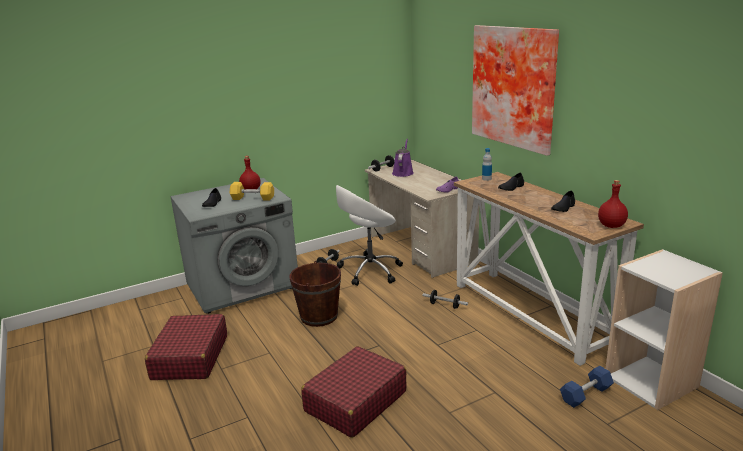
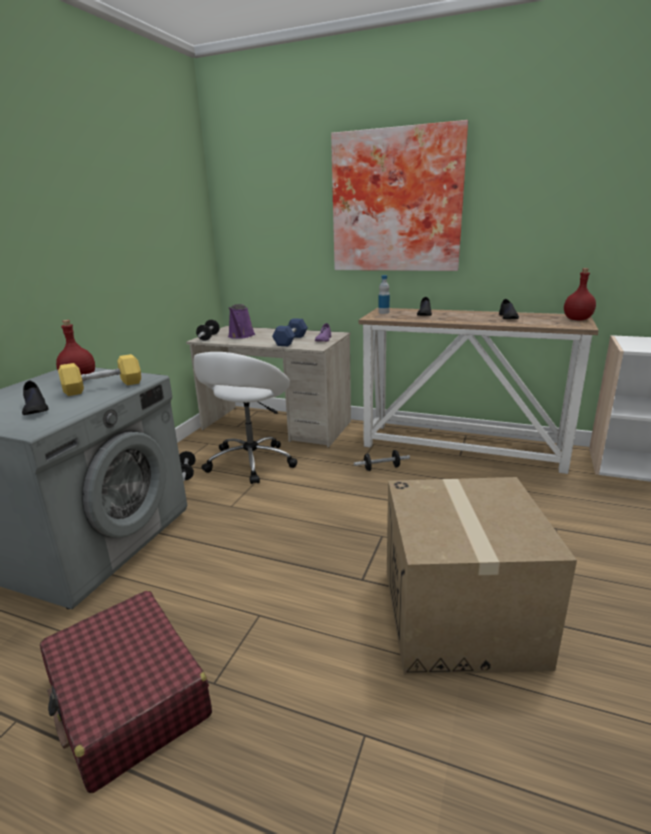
camera: 40 degrees left, 0 degrees up
brown bucket [289,261,341,327] -> none
red suitcase [301,346,407,438] -> cardboard box [387,477,577,675]
purple watering can [392,139,414,177] -> purple watering can turned 150 degrees counterclockwise [228,304,255,339]
blue dumbbell [560,366,614,408] -> blue dumbbell moved to [272,318,308,346]

